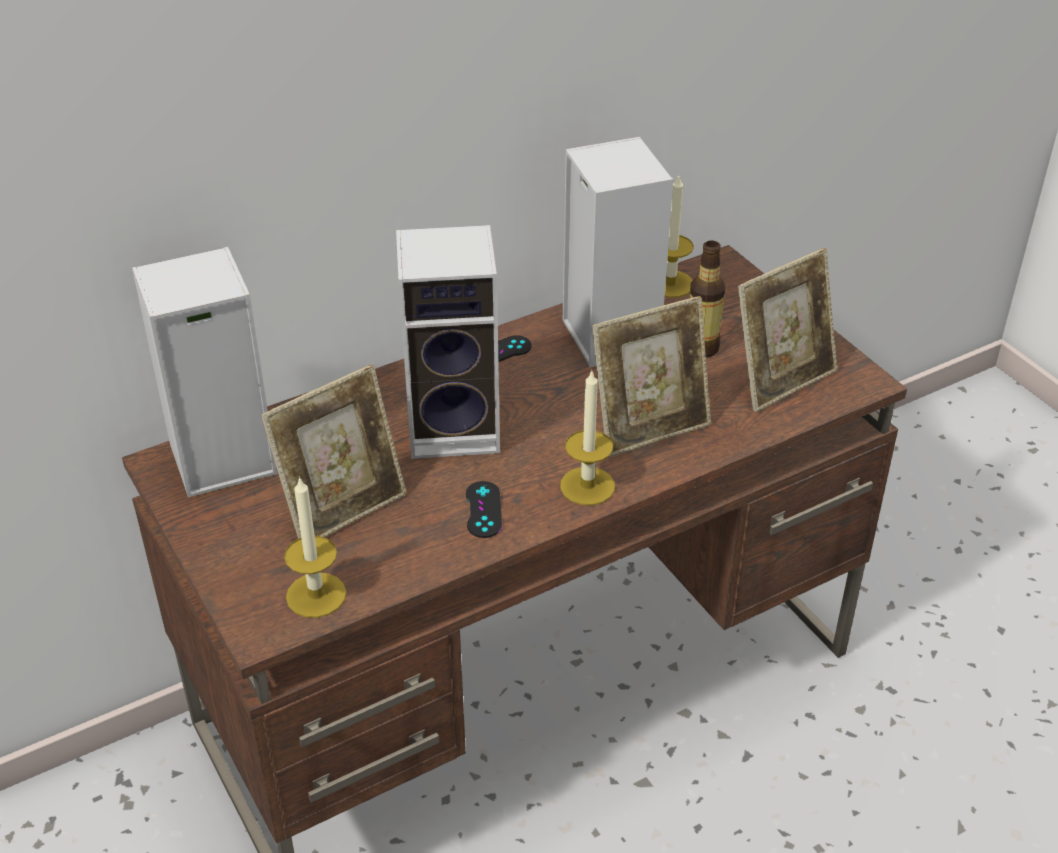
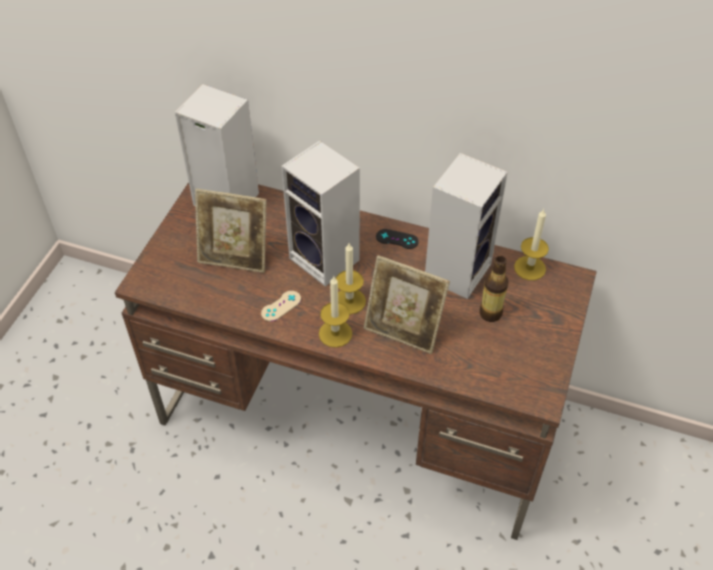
camera: 50 degrees right, 10 degrees up
candle [284,476,346,618] -> candle moved to [336,243,366,314]
black game controller [466,481,502,538] -> beige game controller [261,291,301,321]
picture frame [738,248,838,412] -> none

